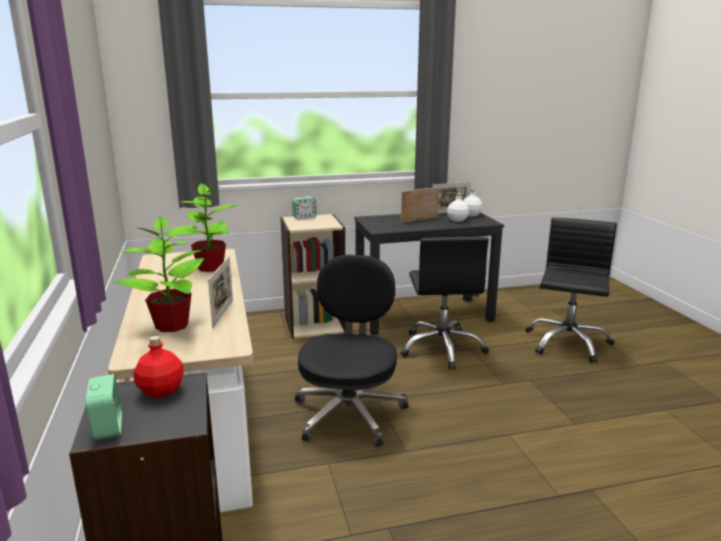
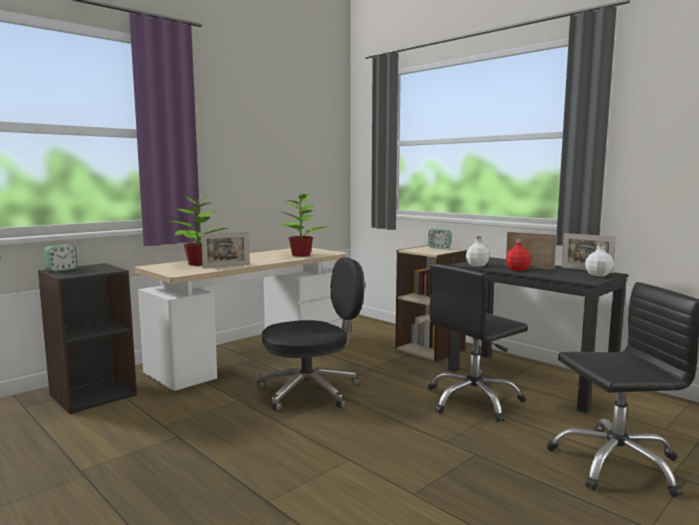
camera: 60 degrees right, 10 degrees down
red bottle [134,336,184,398] -> red bottle moved to [506,239,531,271]
white bottle [447,193,469,222] -> white bottle moved to [466,236,490,266]

